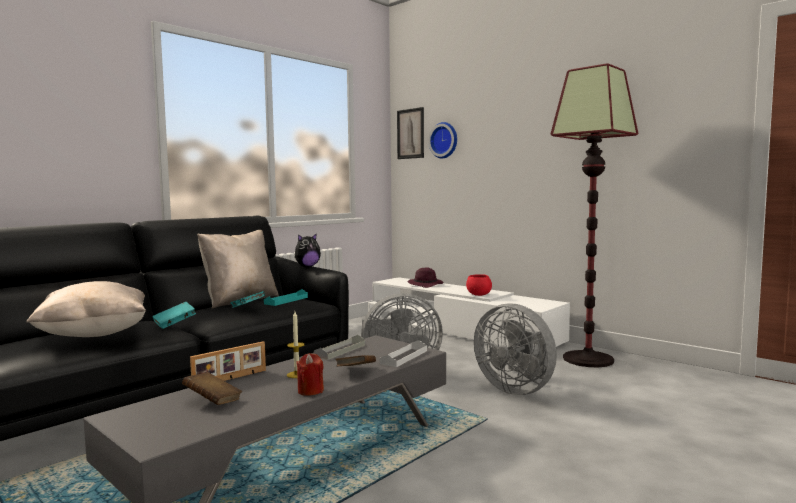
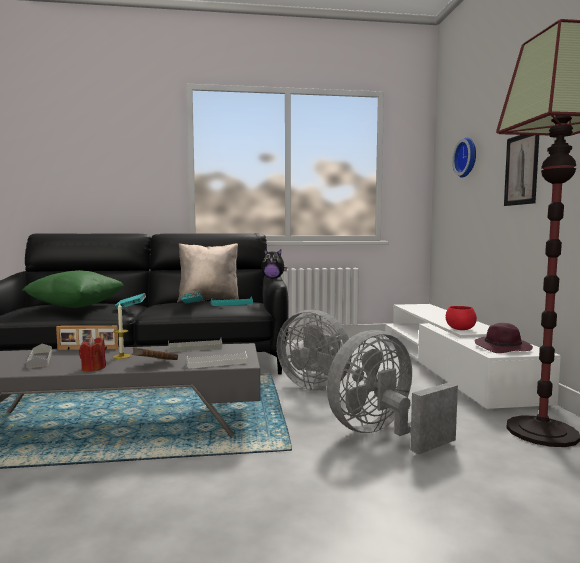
camera: 40 degrees right, 0 degrees up
beige pillow [26,281,146,337] -> green pillow [22,270,124,308]
brown book [182,372,242,405] -> grey tray [26,344,52,368]
picture [397,107,424,159] -> picture moved to [504,135,539,206]
purple hat [408,267,444,288] -> purple hat moved to [475,323,533,353]
grey fan [474,303,557,395] -> grey fan turned 60 degrees clockwise [327,330,458,454]

